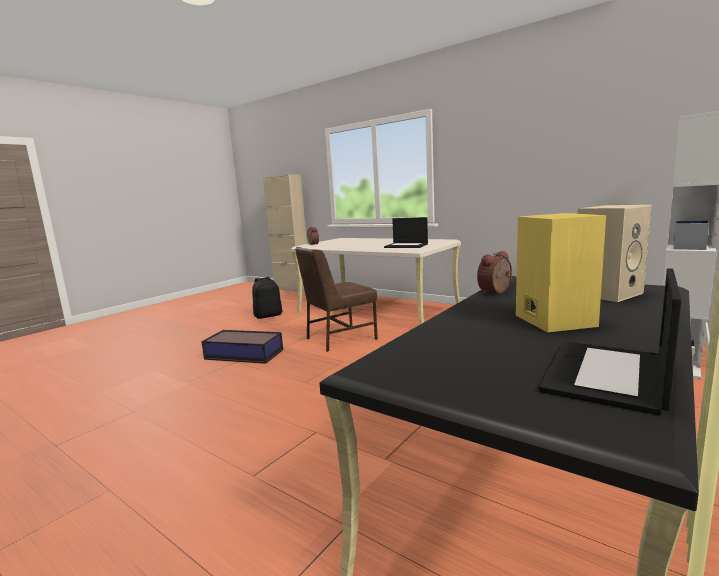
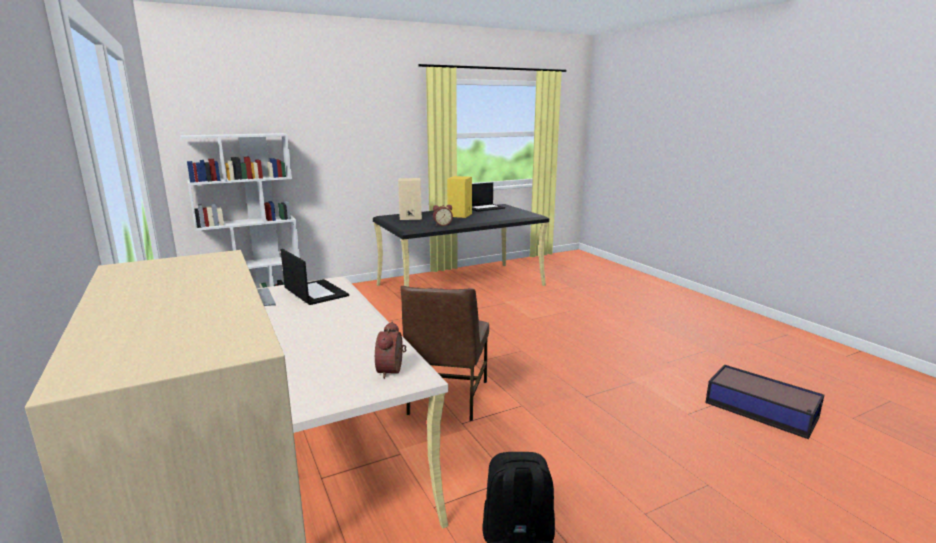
camera: 155 degrees left, 5 degrees up
storage box [201,330,283,364] -> storage box moved to [705,365,824,439]
brown chair [295,247,378,352] -> brown chair turned 105 degrees clockwise [400,286,489,421]

